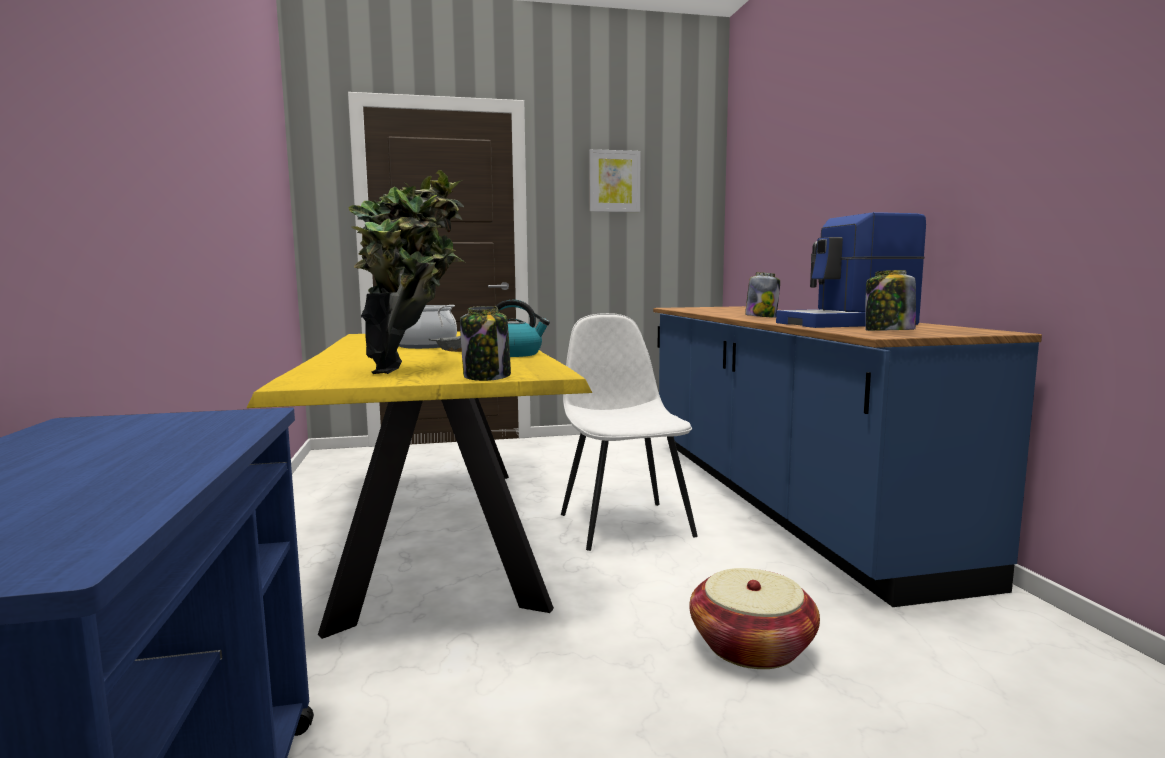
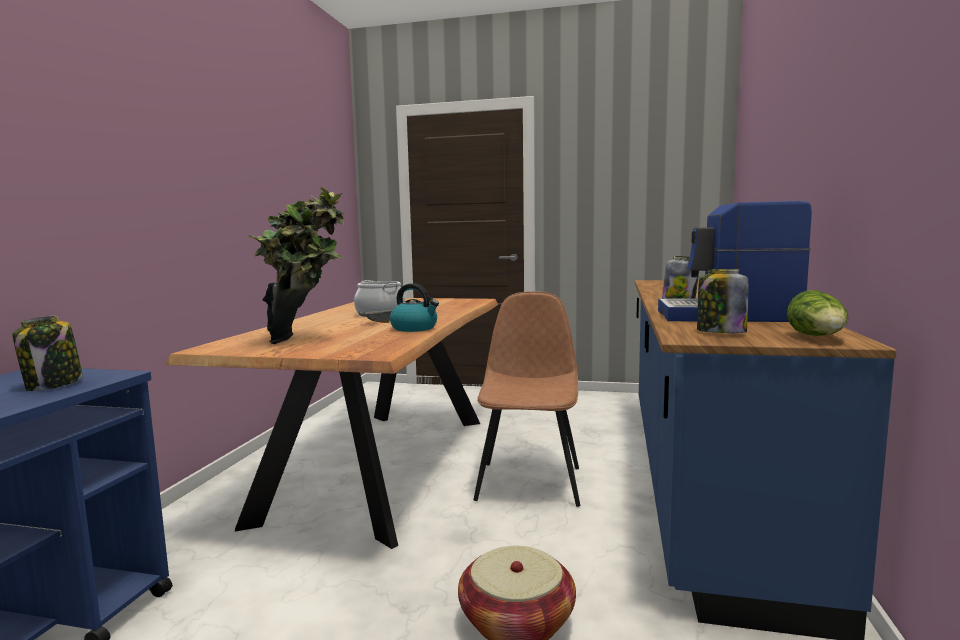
camera: 25 degrees right, 0 degrees up
yellow dining table [247,331,592,639] -> brown dining table [165,298,498,549]
jar [460,306,511,381] -> jar moved to [12,316,83,391]
white chair [561,313,698,551] -> brown chair [473,291,580,507]
picture [589,149,640,212] -> none
none -> lettuce [787,290,848,336]

